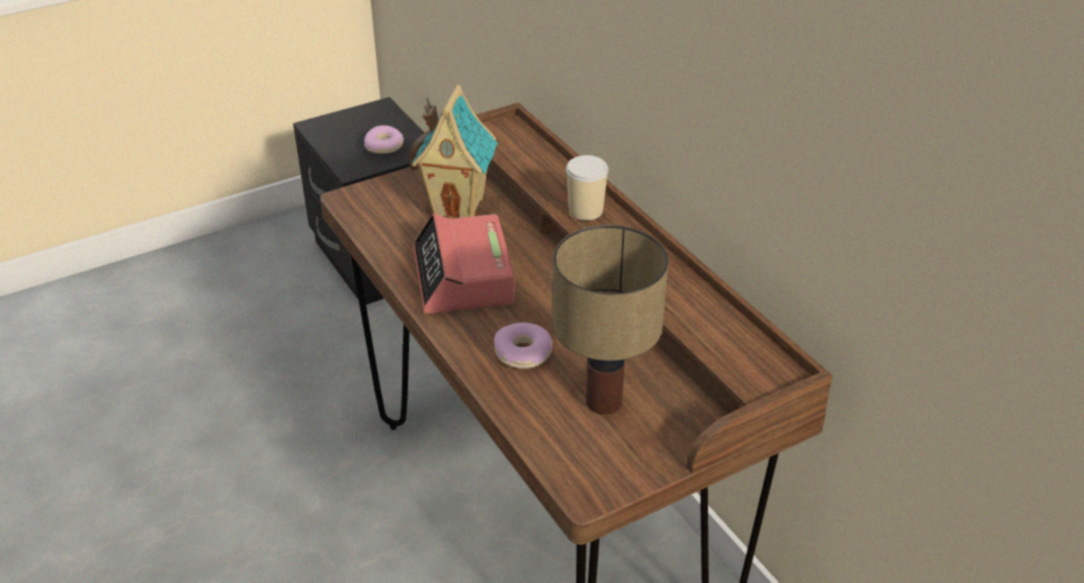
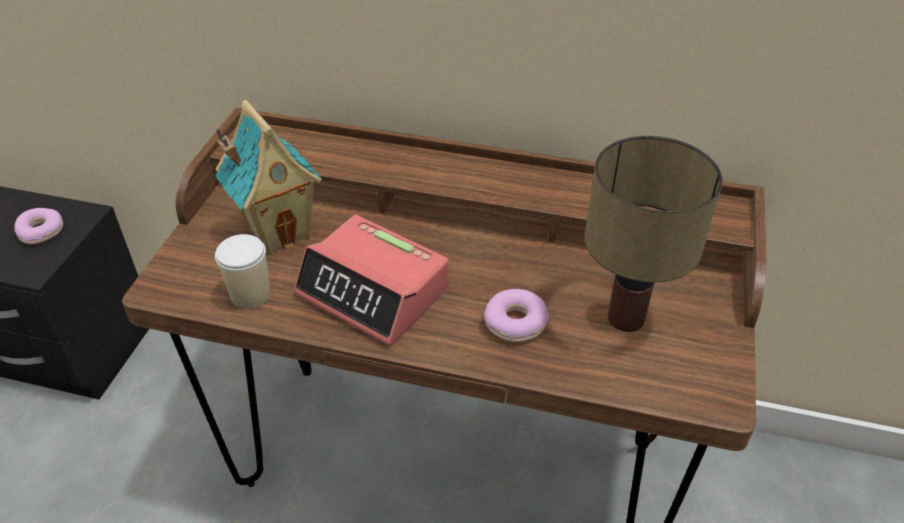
camera: 45 degrees left, 5 degrees up
cup [566,155,608,220] -> cup moved to [215,234,270,308]

